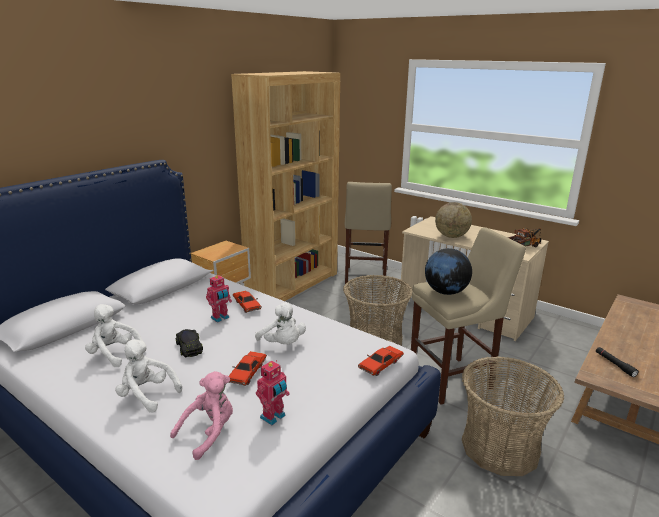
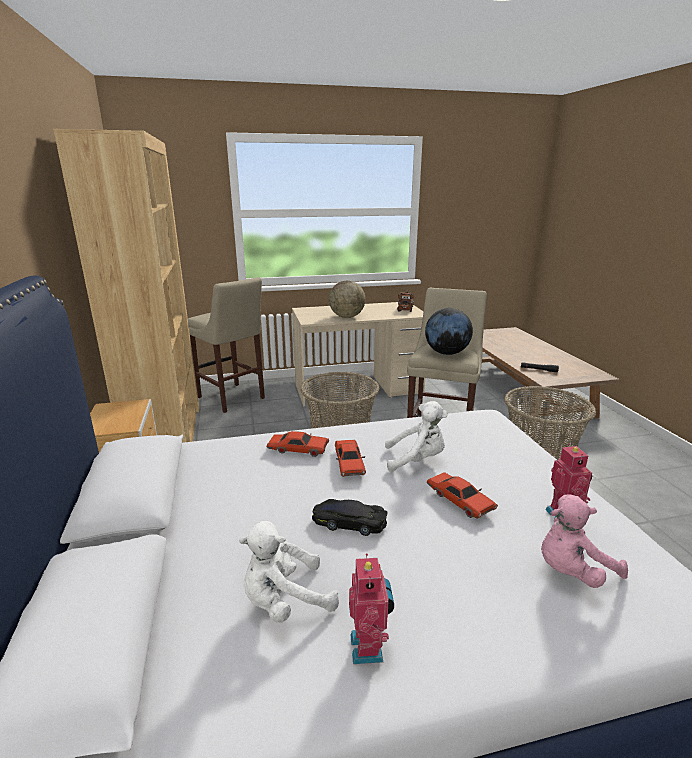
camera: 50 degrees left, 0 degrees up
white plush toy [115,339,182,412] -> none
pink plush toy [170,371,233,460] -> pink plush toy turned 105 degrees counterclockwise [541,495,628,588]
toy robot [206,275,232,323] -> toy robot moved to [349,553,394,664]
red toy car [358,346,404,376] -> red toy car moved to [335,440,366,477]

